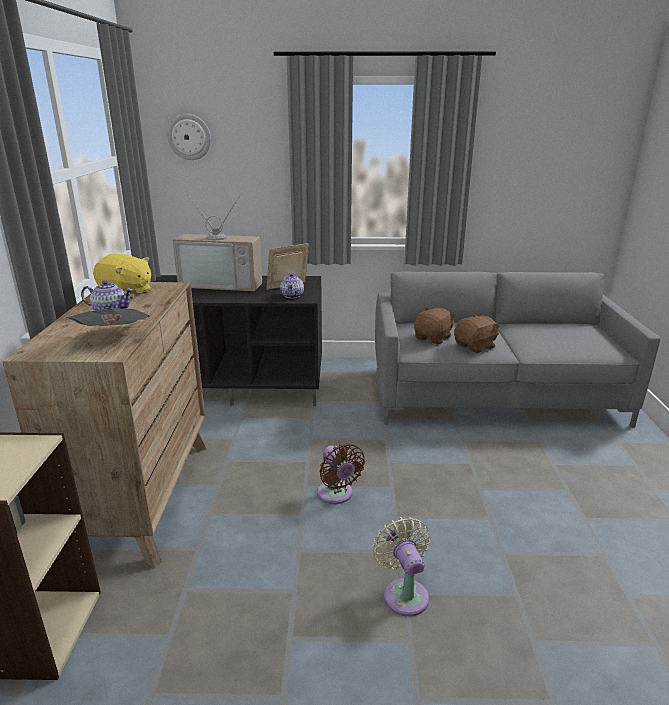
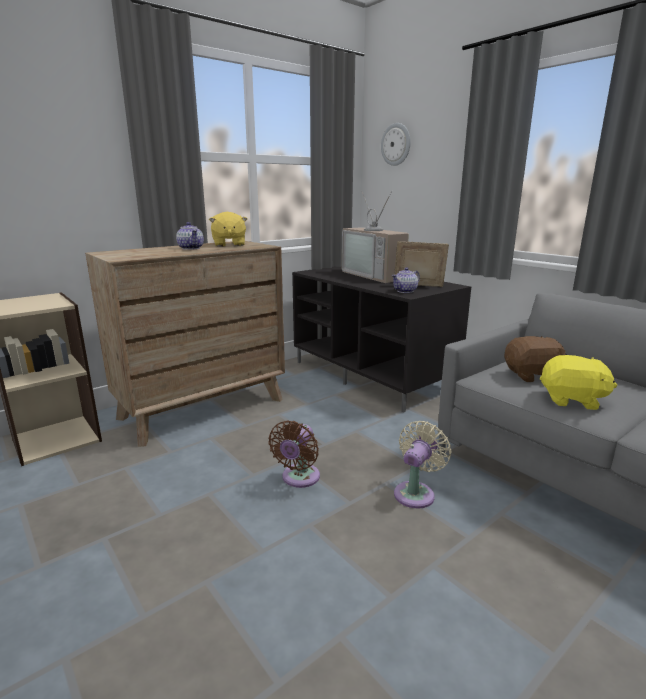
camera: 50 degrees right, 5 degrees down
newspaper [66,308,150,326] -> none
beige fan [372,517,430,616] -> beige fan moved to [394,421,452,508]
brown plush toy [454,315,500,353] -> yellow plush toy [540,355,617,410]

